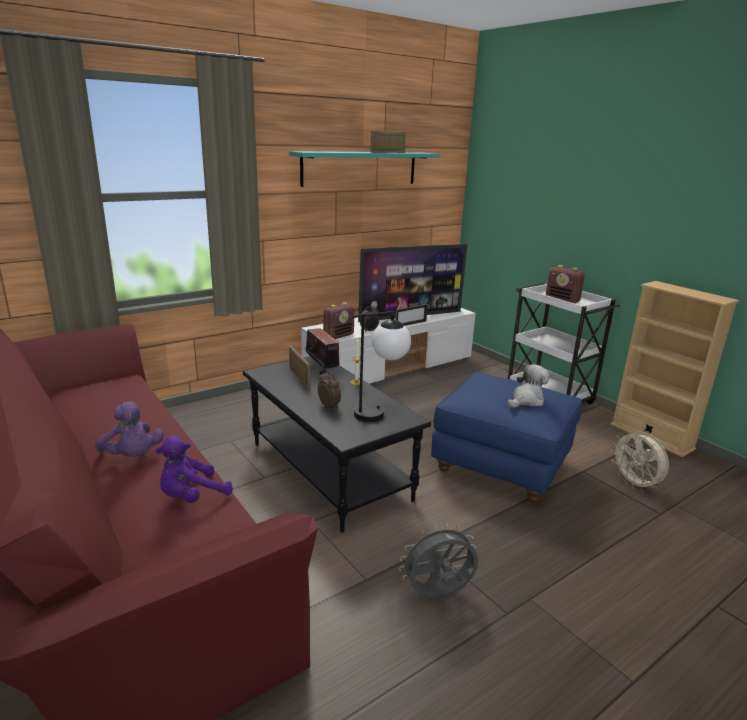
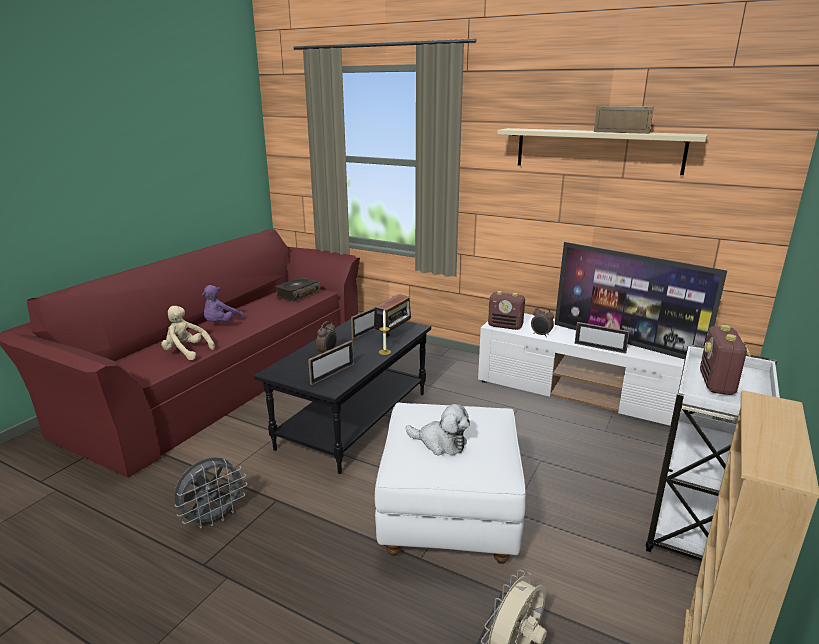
camera: 65 degrees right, 0 degrees up
purple plush toy [156,436,233,503] -> beige plush toy [161,306,215,360]
turquoise shelf [289,151,439,187] -> beige shelf [497,128,708,175]
table lamp [352,311,411,422] -> picture frame [308,340,354,385]
grey fan [399,523,478,599] -> grey fan turned 90 degrees clockwise [174,457,247,529]
blue ottoman [431,373,582,503] -> white ottoman [375,403,526,564]
none -> book [274,276,321,302]

